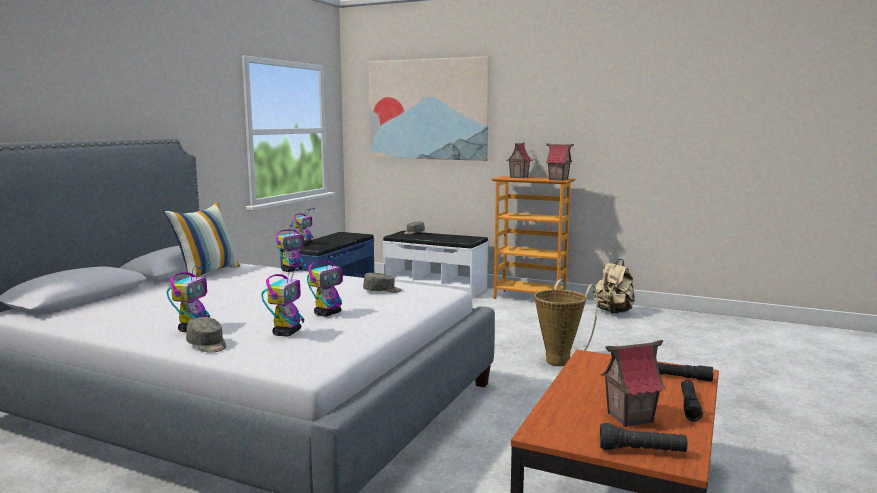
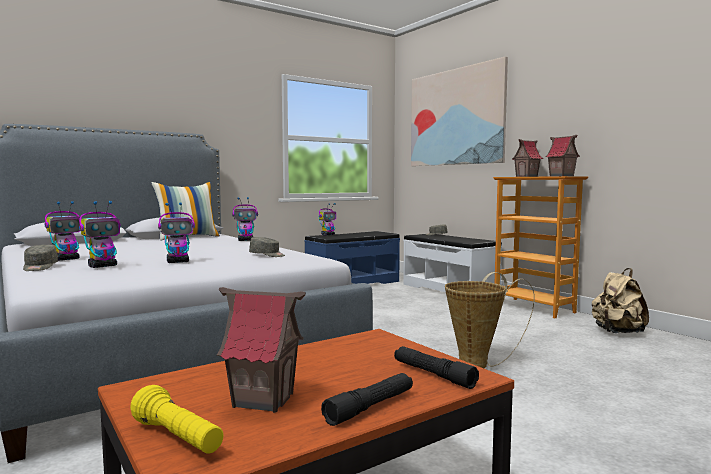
camera: 30 degrees right, 5 degrees down
black flashlight [600,423,687,452] -> yellow flashlight [130,385,224,454]

